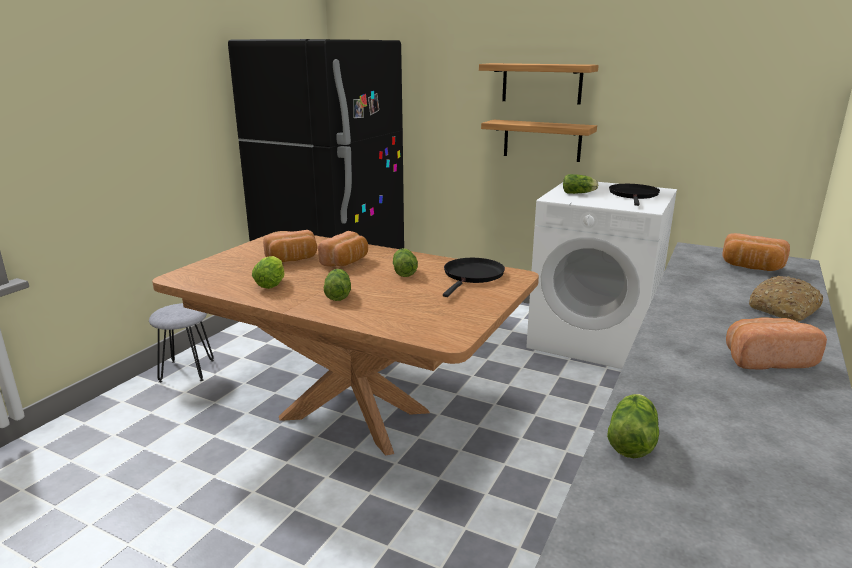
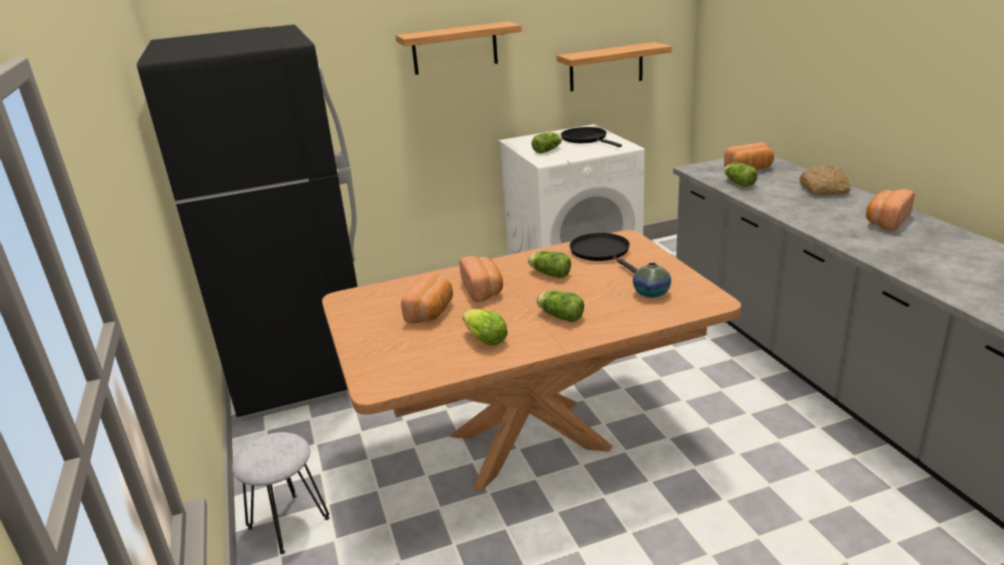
camera: 45 degrees left, 5 degrees up
shelf [481,120,597,162] -> shelf moved to [557,42,672,91]
lettuce [607,394,659,458] -> lettuce moved to [724,163,758,187]
none -> vase [633,262,671,298]

